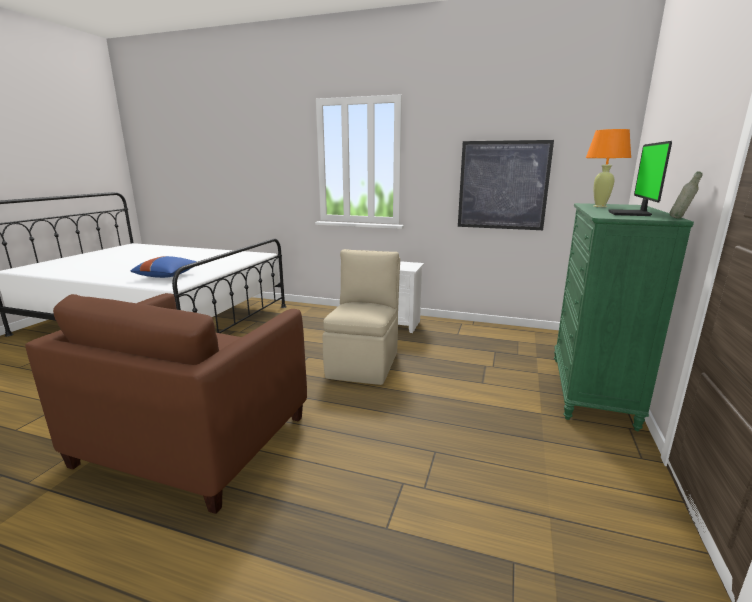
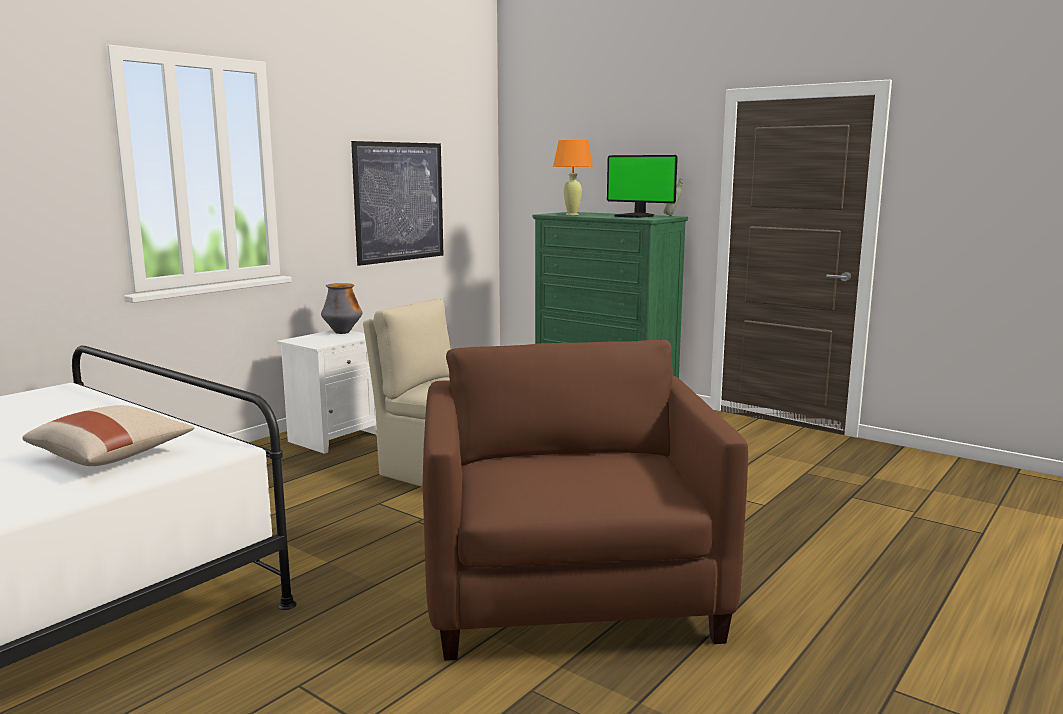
camera: 70 degrees left, 5 degrees down
brown armchair [25,293,307,514] -> brown armchair turned 135 degrees counterclockwise [423,340,748,661]
blue pillow [131,256,197,278] -> beige pillow [22,405,195,466]
none -> vase [321,283,362,334]

